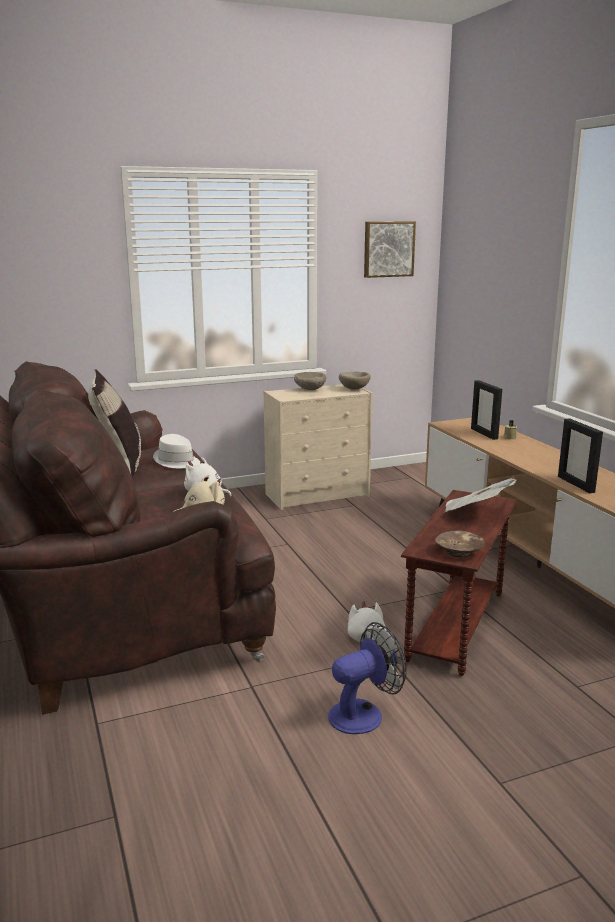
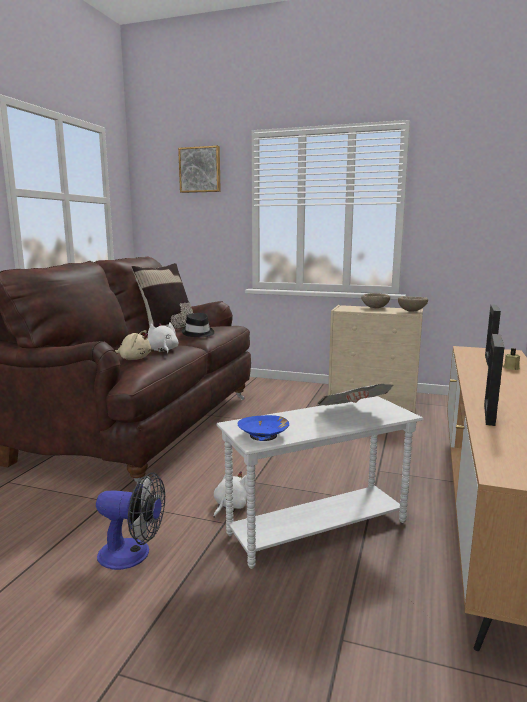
camera: 40 degrees right, 5 degrees down
white hat [153,434,200,468] -> black hat [182,313,214,337]
picture [364,222,416,278] -> picture moved to [178,146,221,193]
brown side table [401,490,517,676] -> white side table [217,396,424,569]
brown bowl [435,531,485,557] -> blue bowl [238,415,289,441]

